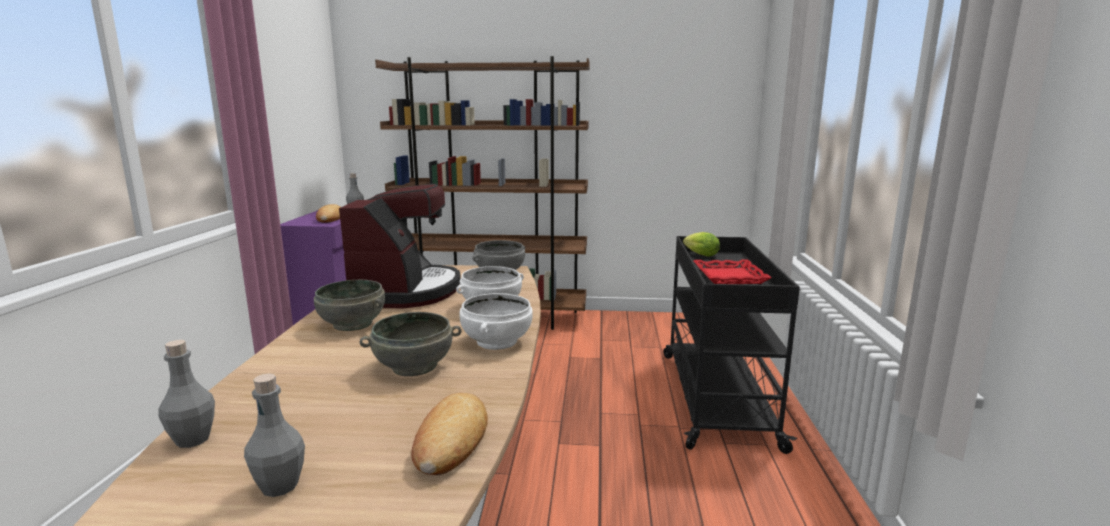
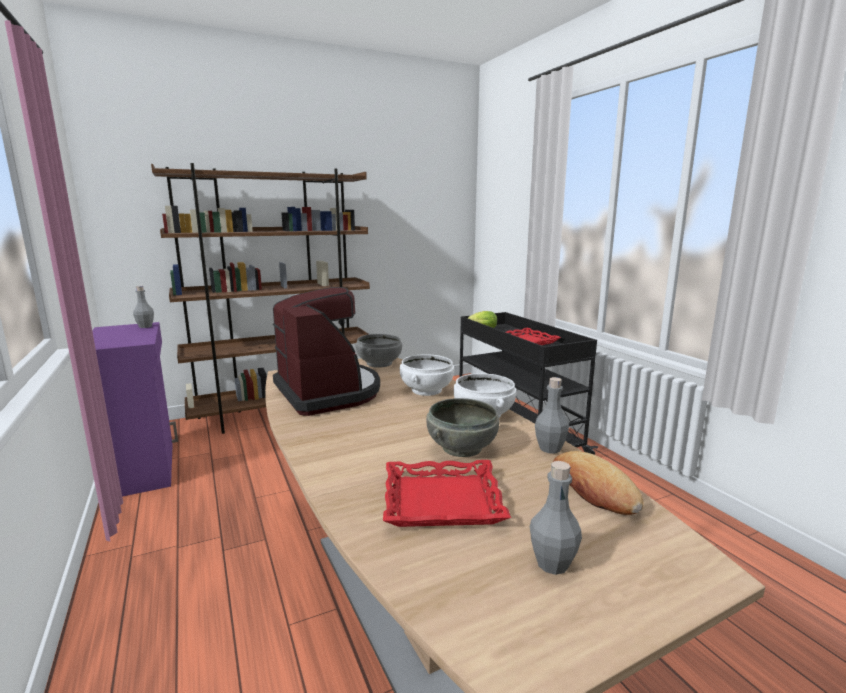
camera: 30 degrees left, 0 degrees up
grey bottle [158,340,215,448] -> grey bottle moved to [535,377,569,453]
grey bowl [314,280,385,331] -> none
bread [316,204,341,223] -> none
none -> red tray [383,460,511,527]

